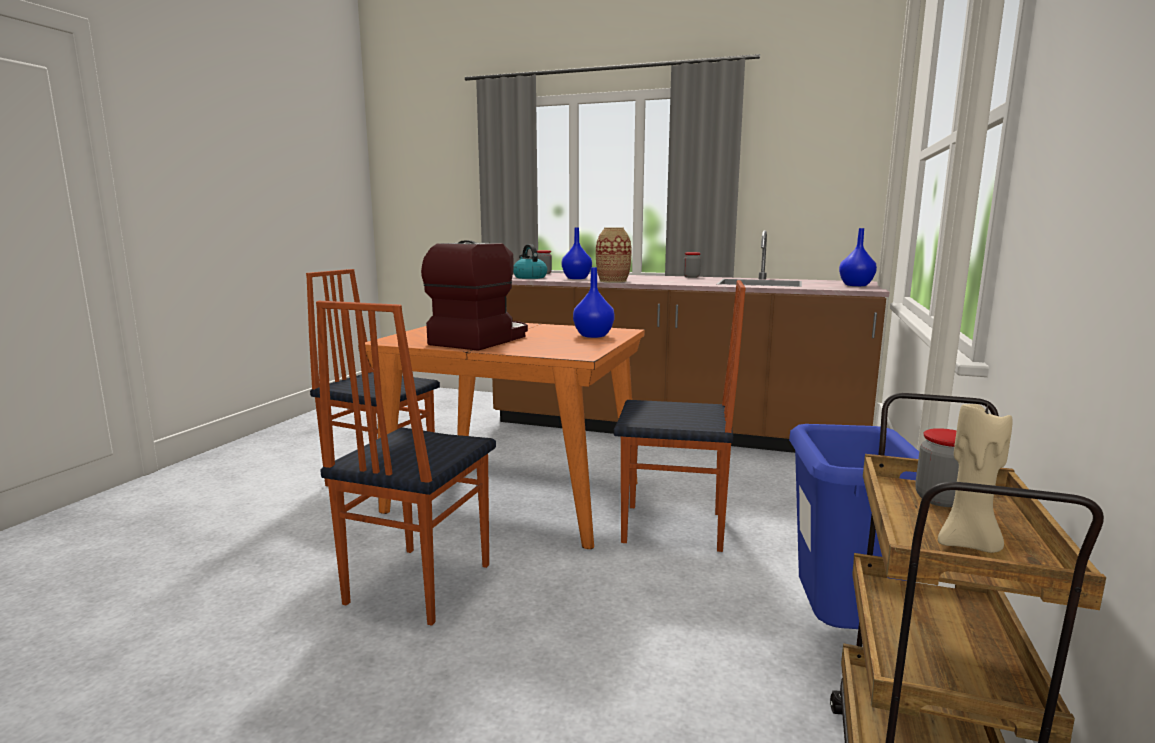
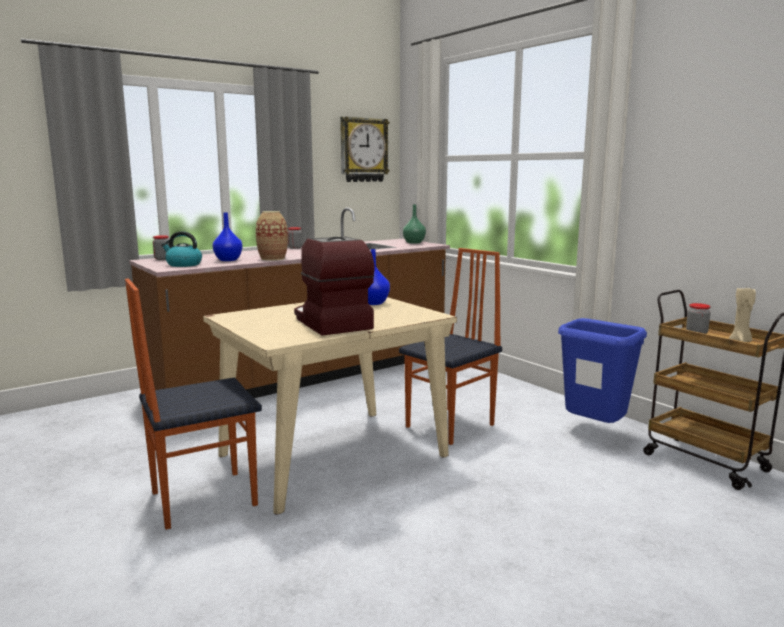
camera: 55 degrees left, 0 degrees up
chair [316,301,496,626] -> none
orange dining table [358,323,645,549] -> beige dining table [203,297,457,515]
blue vase [839,228,877,286] -> green vase [403,204,426,244]
none -> wall clock [340,116,390,182]

